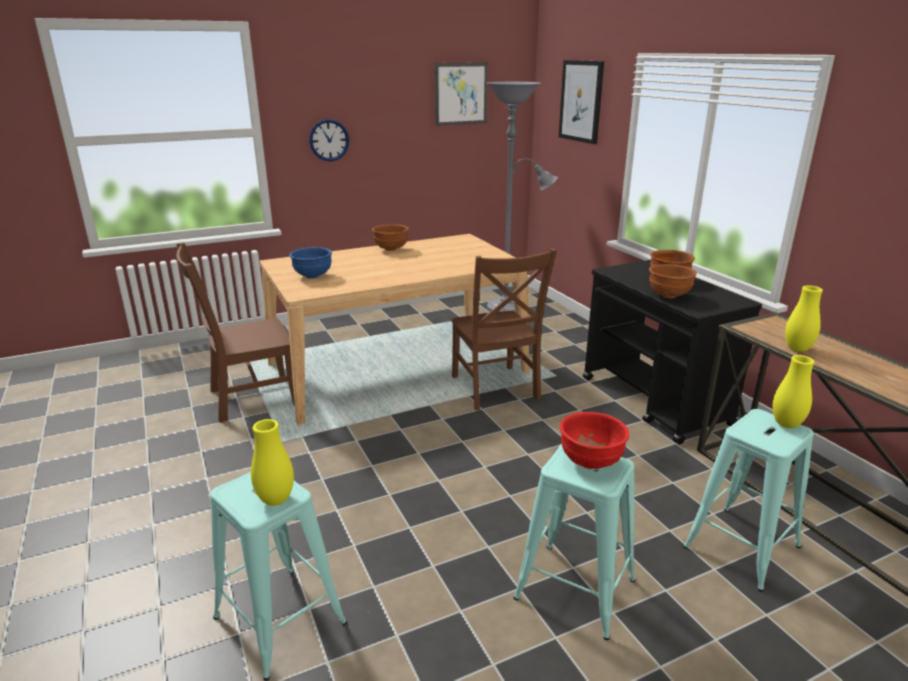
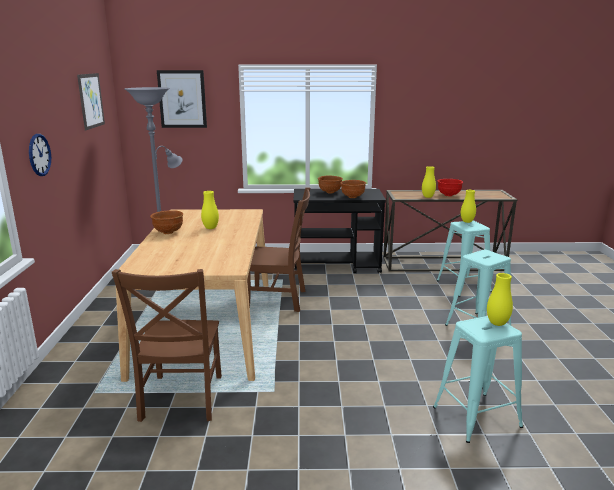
camera: 65 degrees left, 5 degrees down
blue bowl [289,247,332,279] -> none
red bowl [560,412,629,469] -> red bowl moved to [437,179,463,196]
none -> yellow vase [201,191,219,229]

